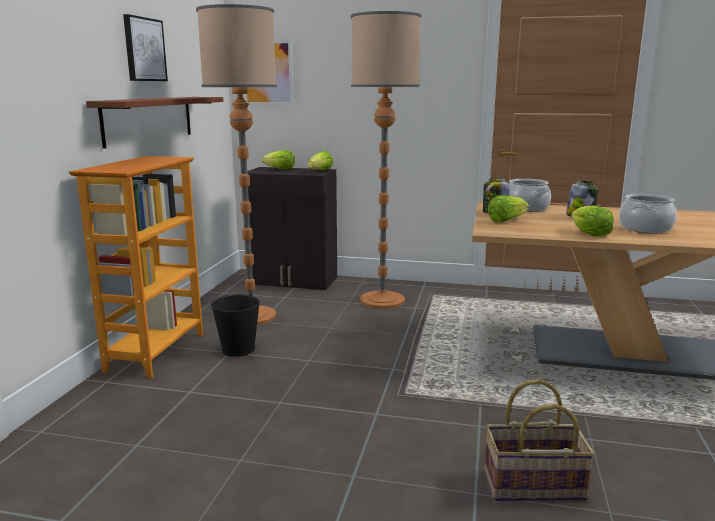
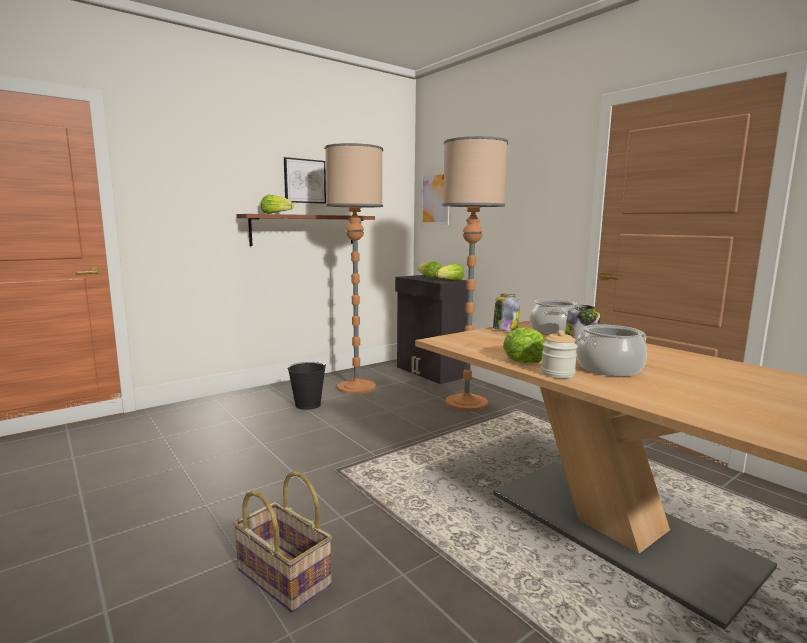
camera: 40 degrees right, 5 degrees down
bookcase [69,156,203,379] -> none
lettuce [488,195,529,222] -> lettuce moved to [261,195,294,214]
none -> jar [541,330,578,378]

